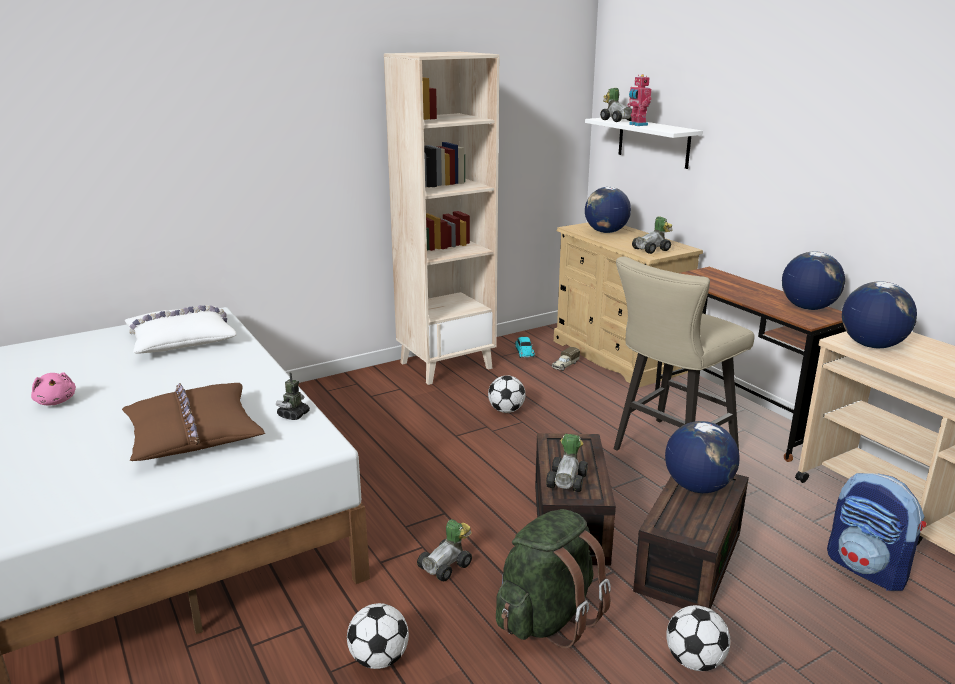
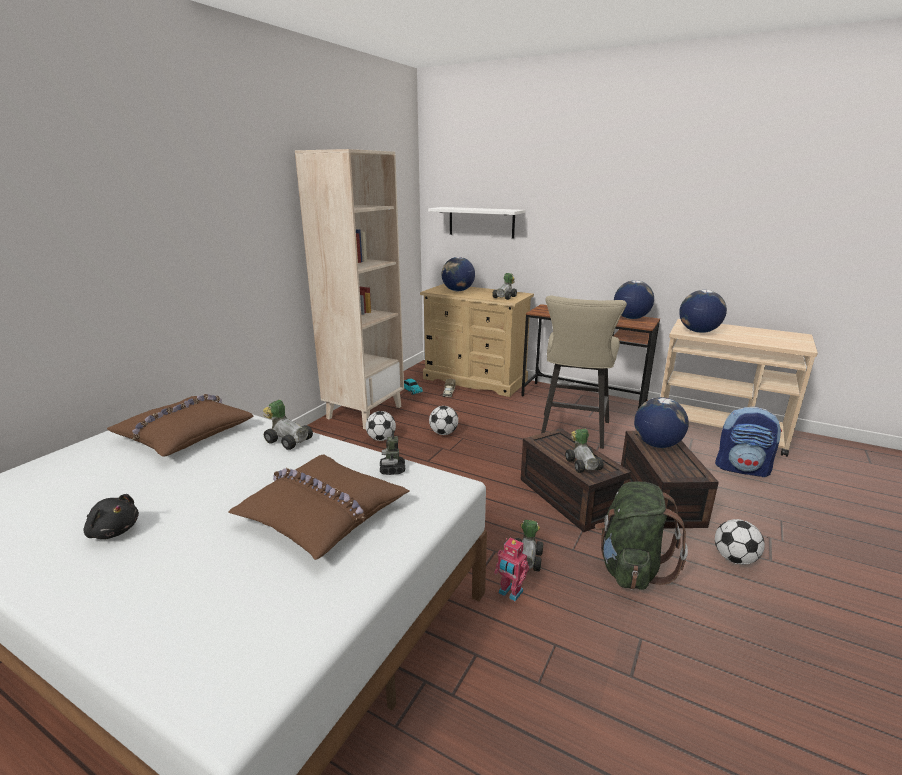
camera: 30 degrees left, 0 degrees up
pink plush toy [31,372,76,405] -> black plush toy [84,494,139,539]
white pillow [125,305,236,353] -> brown pillow [107,394,253,457]
football [347,603,409,669] -> football moved to [366,411,396,441]
toy car [600,88,632,122] -> toy car moved to [263,400,313,450]
toy robot [627,74,652,126] -> toy robot moved to [494,538,529,601]

